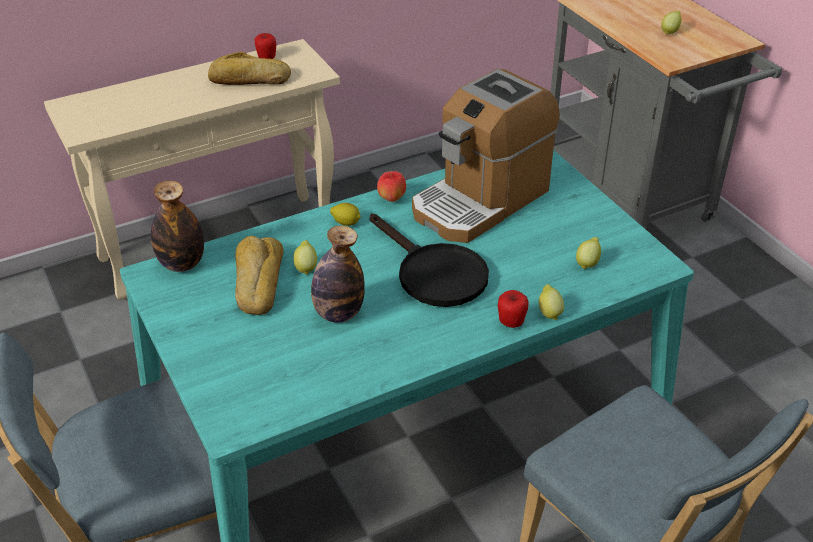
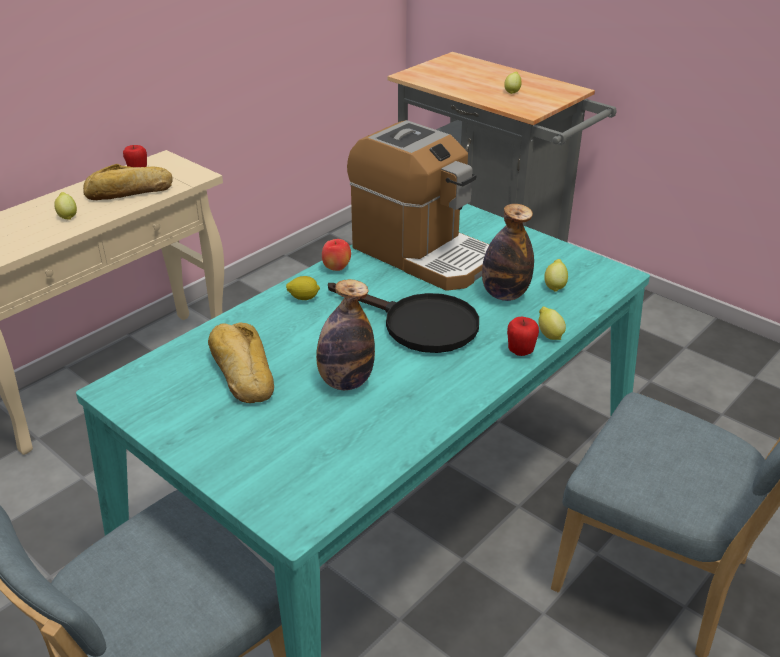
camera: 20 degrees left, 5 degrees down
bottle [151,180,204,272] -> bottle moved to [482,204,534,301]
lemon [293,240,317,275] -> lemon moved to [54,192,77,220]
coffee machine [412,69,560,243] -> coffee machine turned 75 degrees counterclockwise [347,120,489,291]

